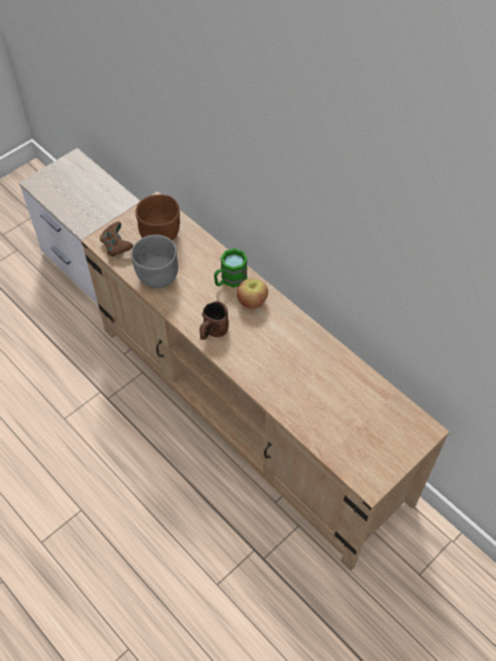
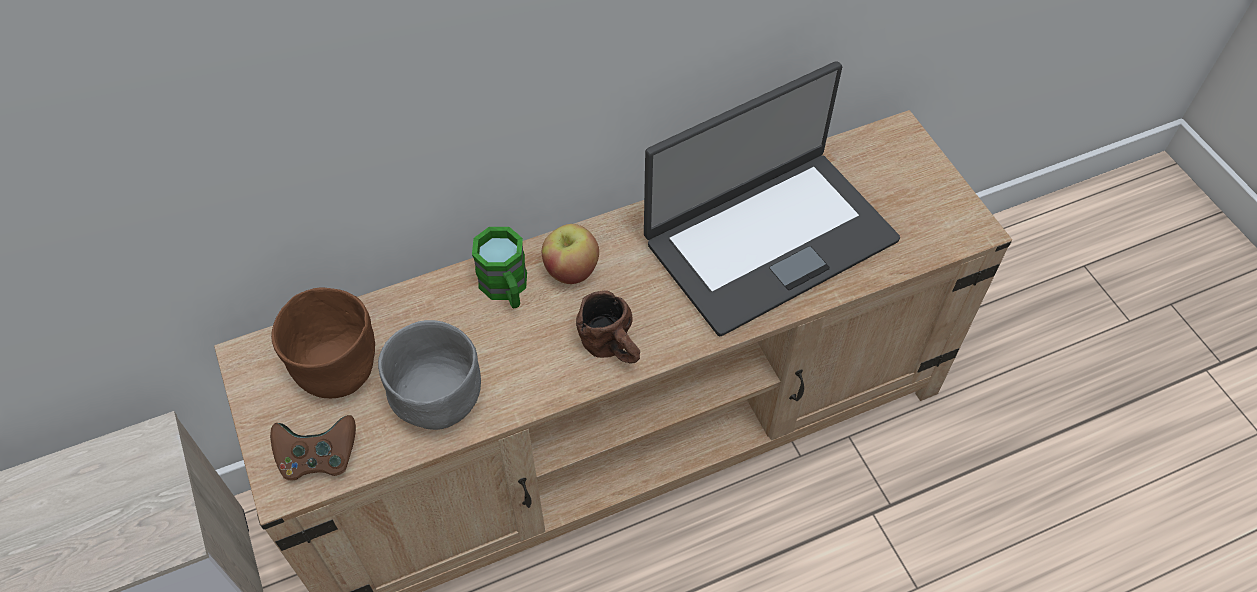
camera: 70 degrees left, 0 degrees up
none -> laptop [644,61,900,337]

